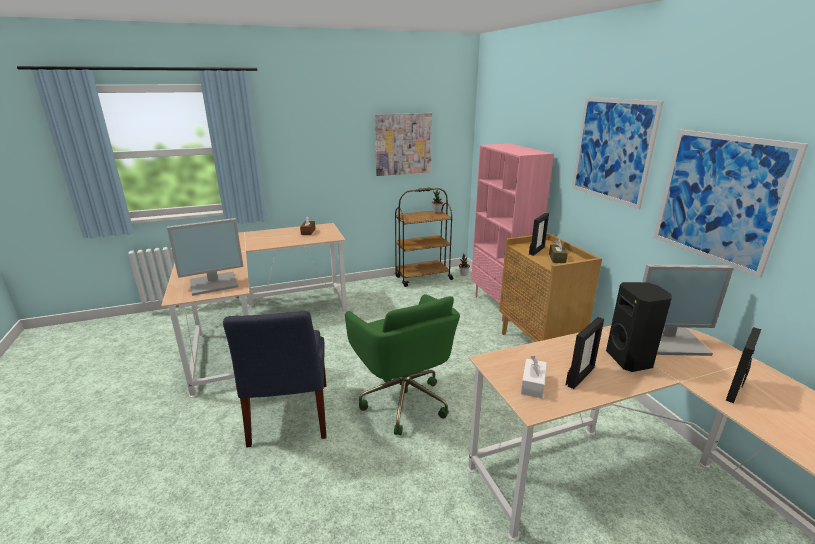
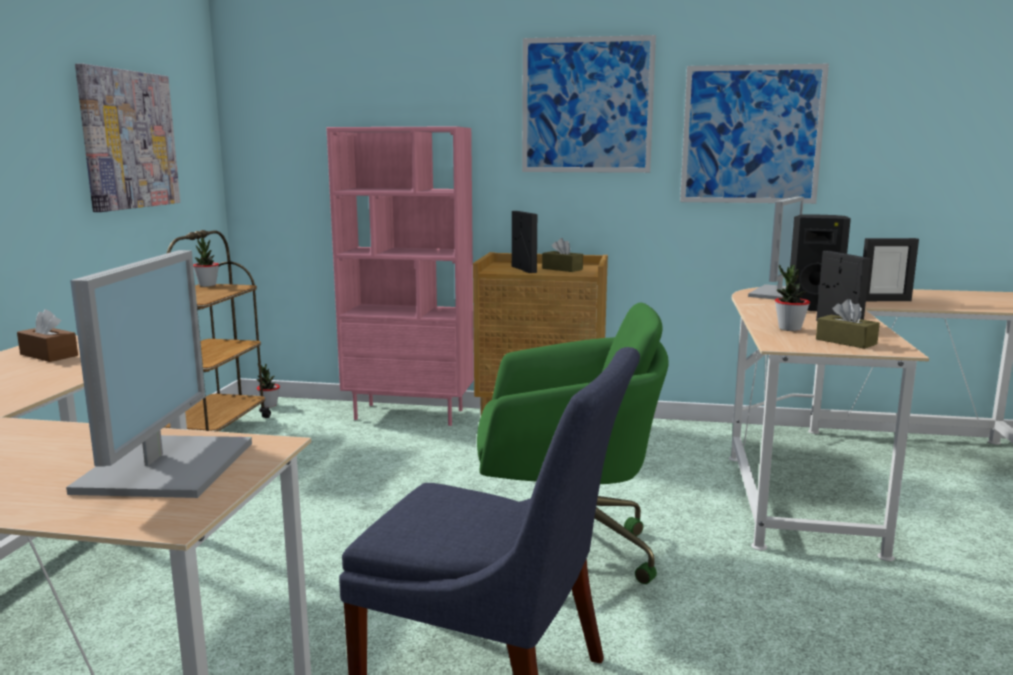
camera: 60 degrees left, 10 degrees down
white tissue box [521,356,547,398] -> brown tissue box [816,299,880,349]
picture frame [726,327,761,403] -> picture frame turned 75 degrees counterclockwise [863,238,919,301]
none -> potted plant [775,265,810,331]

